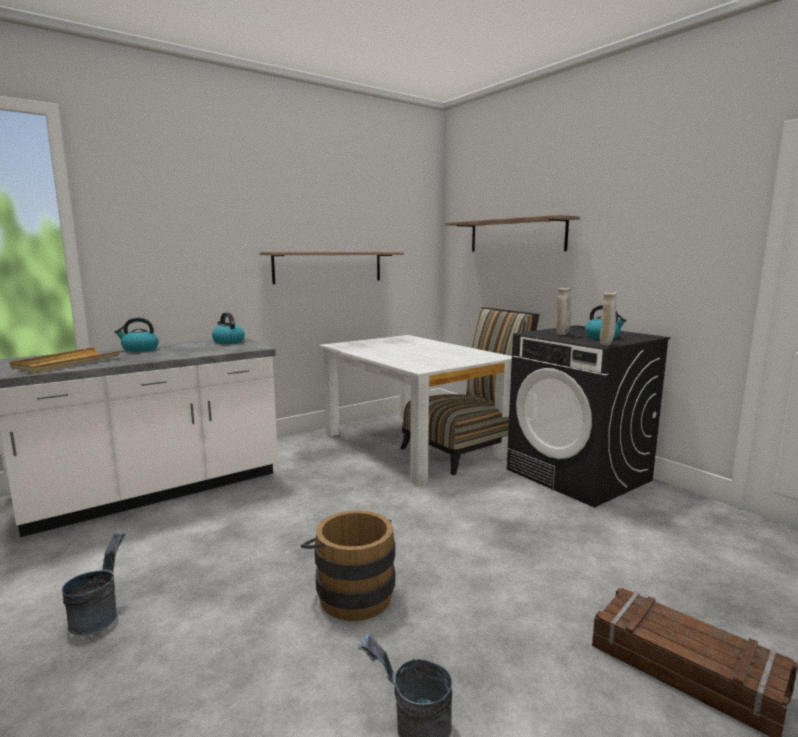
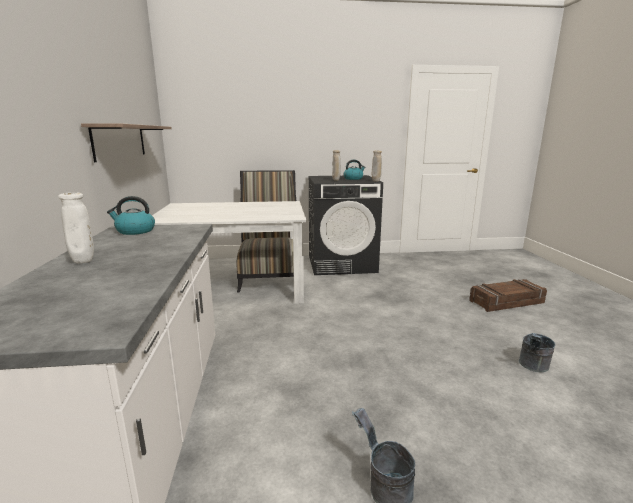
camera: 60 degrees left, 5 degrees up
beige tray [10,347,120,373] -> none
kettle [115,317,159,352] -> white vase [58,192,94,264]
brown bucket [301,510,395,621] -> none
shelf [446,215,580,252] -> none

